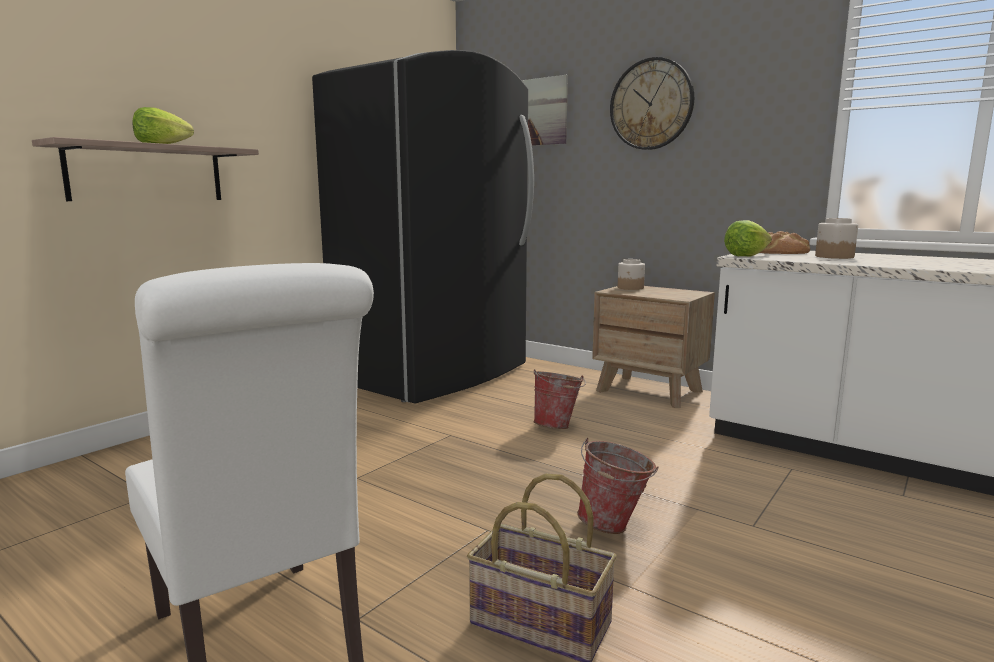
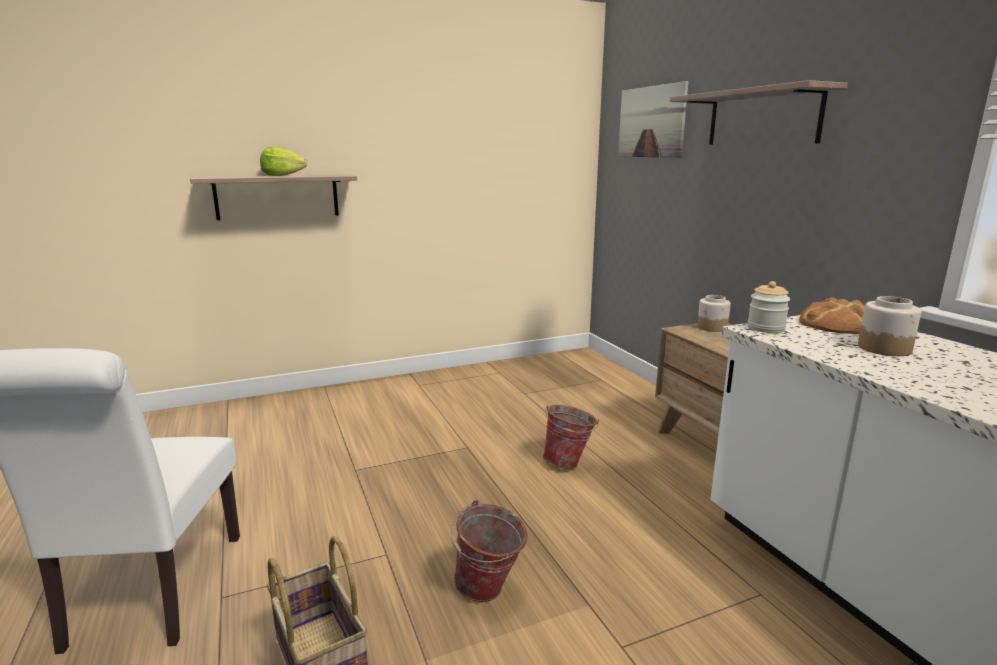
camera: 30 degrees right, 5 degrees up
black fridge [312,50,534,404] -> none
wall clock [610,57,694,150] -> shelf [670,80,848,145]
lettuce [724,220,772,257] -> jar [747,281,790,333]

